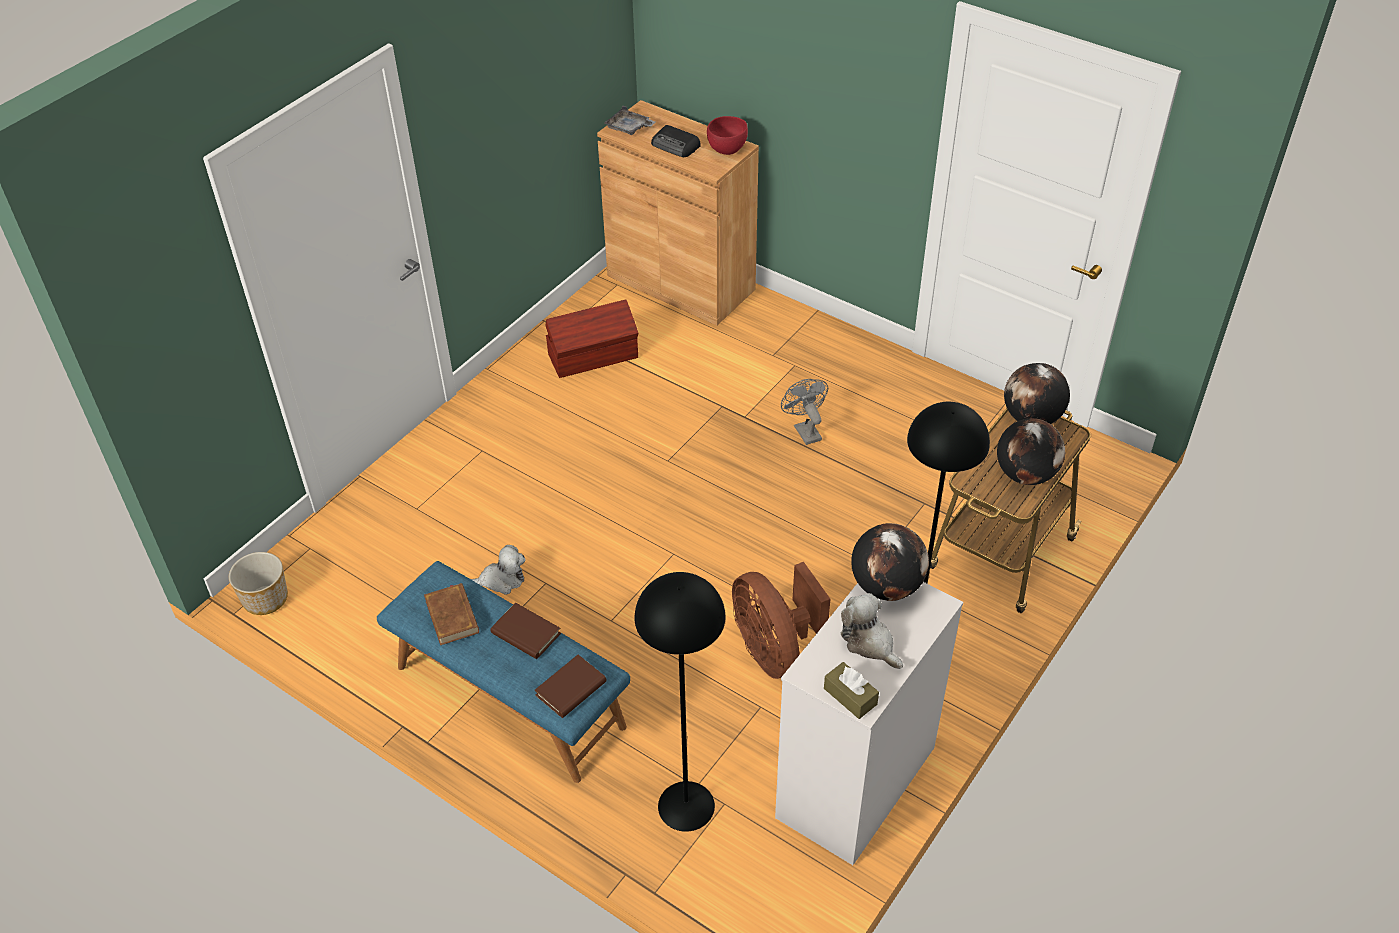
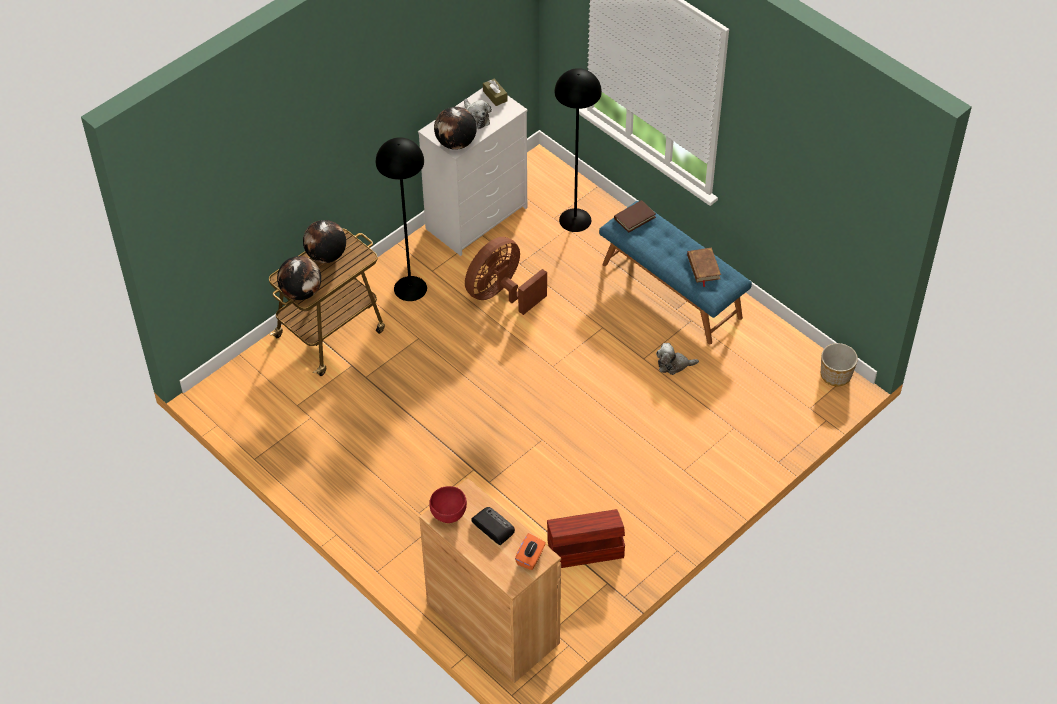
camera: 170 degrees left, 5 degrees up
brown book [491,603,561,659] -> none
grey tray [604,106,656,135] -> orange tissue box [515,533,546,570]
brown fan [732,562,830,679] -> brown fan turned 120 degrees counterclockwise [465,237,547,315]
grey fan [781,379,828,445] -> none

